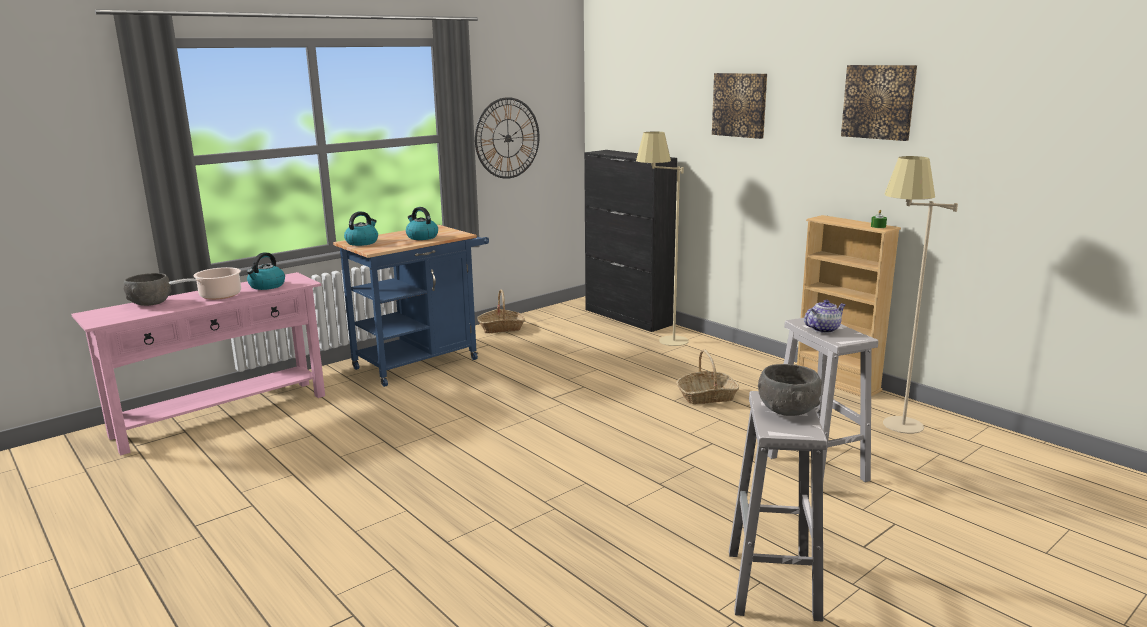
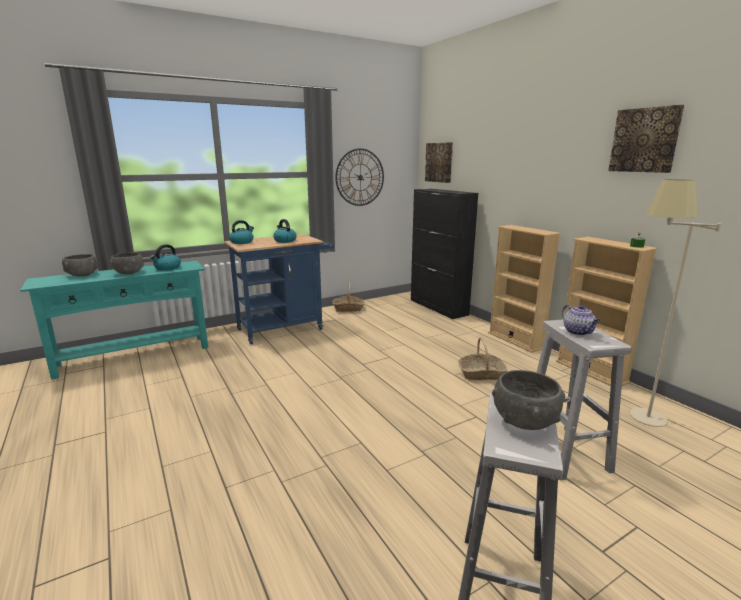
camera: 10 degrees right, 0 degrees up
pink console table [71,272,325,455] -> turquoise console table [20,261,208,380]
cooking pot [169,267,241,300] -> grey bowl [110,252,144,274]
beige floor lamp [636,131,689,346] -> none
picture [712,73,767,139] -> picture moved to [425,142,453,183]
teapot [804,300,846,333] -> teapot turned 90 degrees clockwise [562,305,600,335]
none -> beige bookcase [488,225,561,353]

